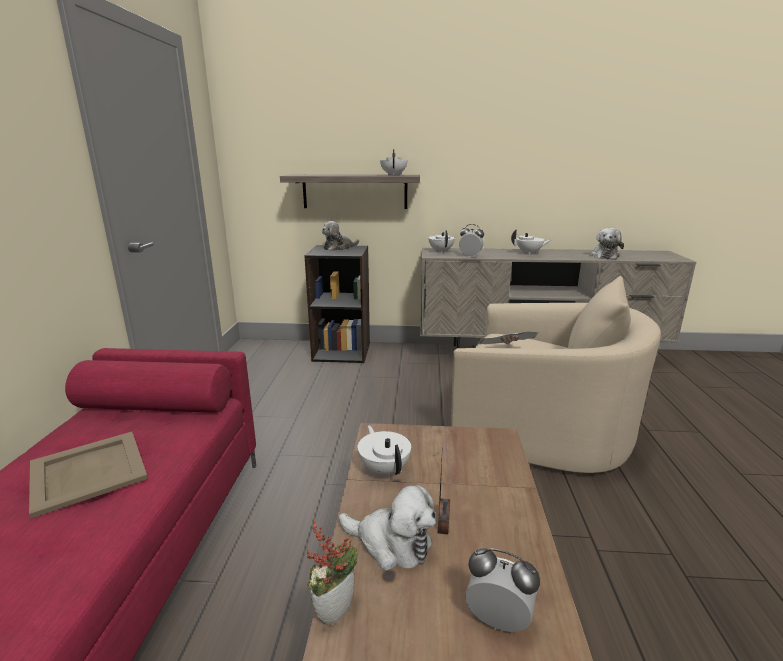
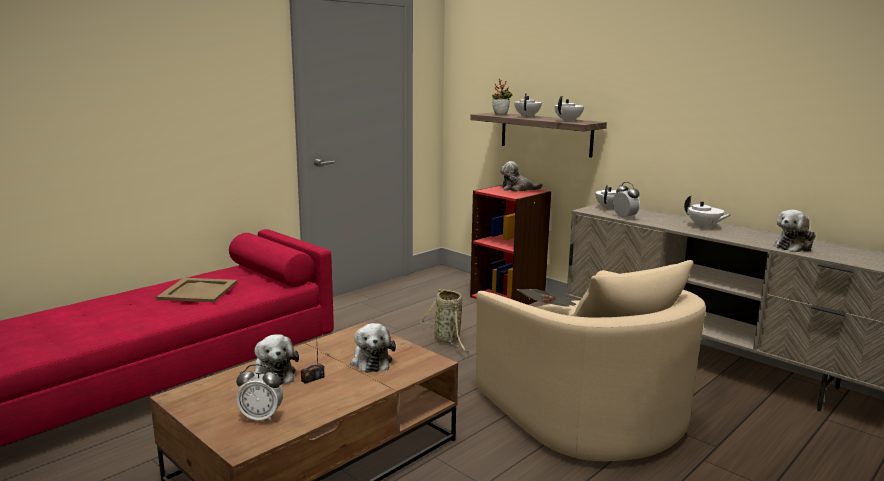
camera: 40 degrees right, 5 degrees down
black bookcase [304,245,370,363] -> red bookcase [470,185,551,305]
potted plant [307,520,358,625] -> potted plant moved to [492,78,513,115]
white teapot [358,425,411,477] -> white teapot moved to [514,93,542,117]
alarm clock [465,548,540,632] -> alarm clock turned 120 degrees clockwise [236,364,283,422]
none -> plush toy [350,323,396,373]
none -> basket [420,288,468,352]

